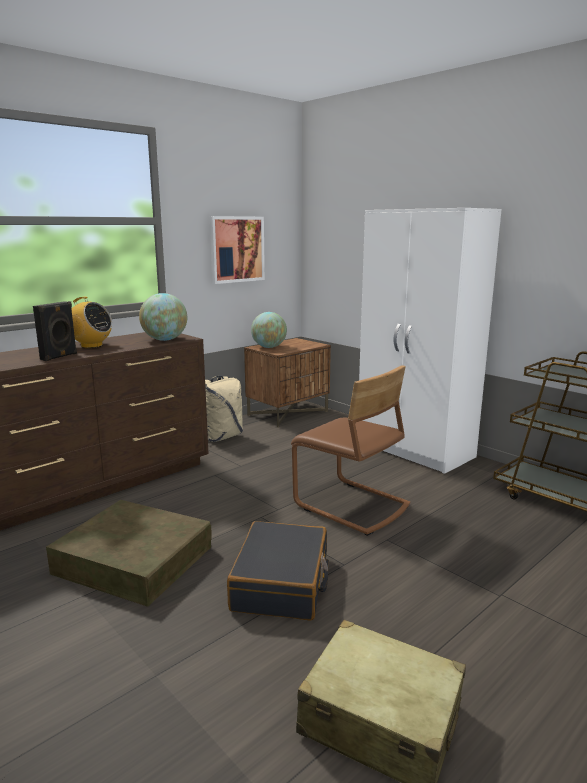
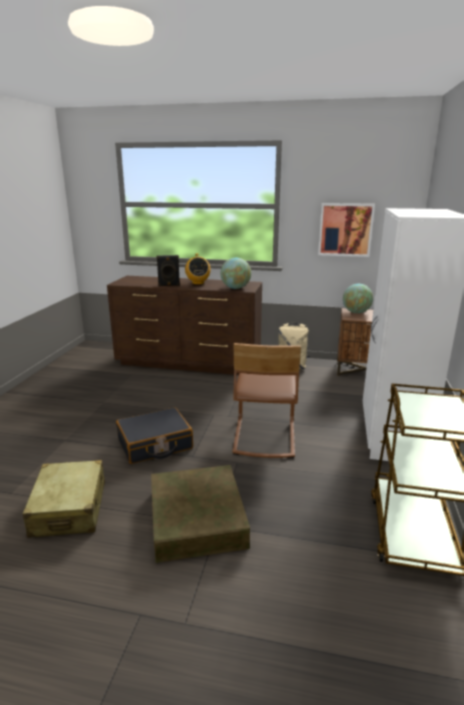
camera: 55 degrees right, 5 degrees up
brown storage box [46,500,211,607] -> brown storage box moved to [151,465,250,563]

